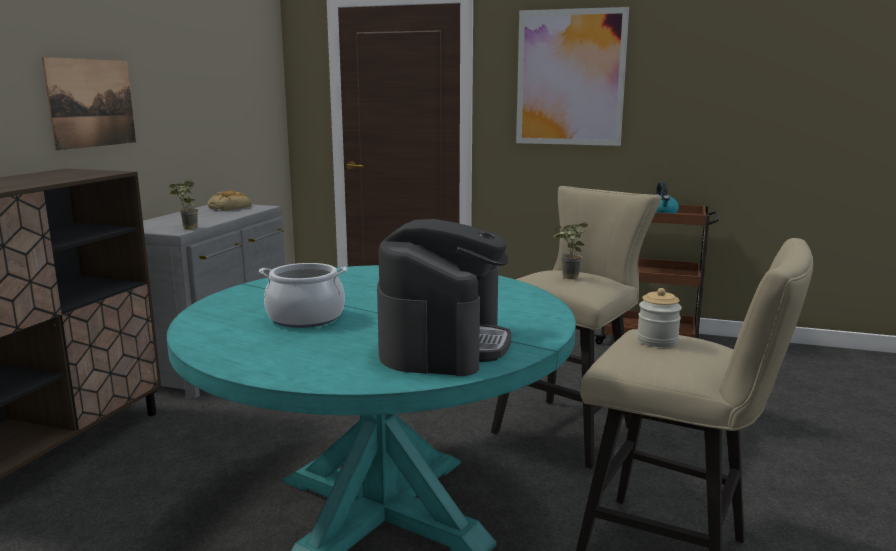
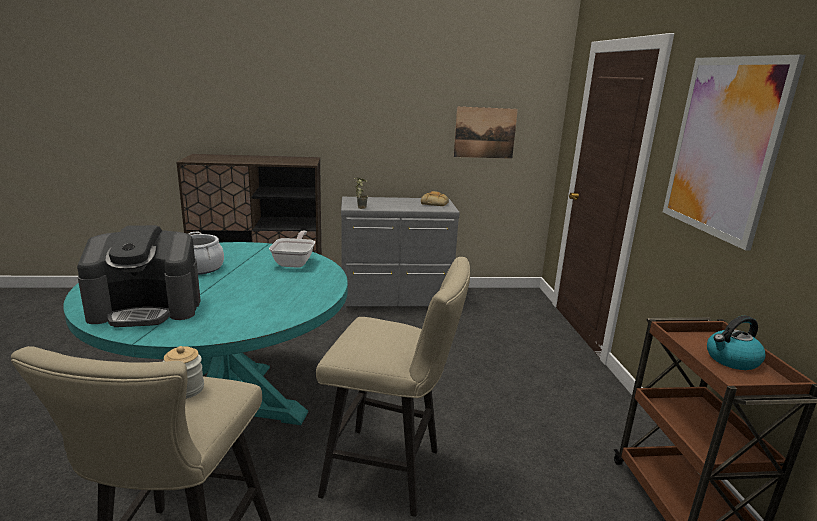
camera: 65 degrees right, 5 degrees up
picture [42,57,136,151] -> picture moved to [454,107,518,159]
potted plant [553,222,588,279] -> none
none -> frying pan [269,231,315,268]

